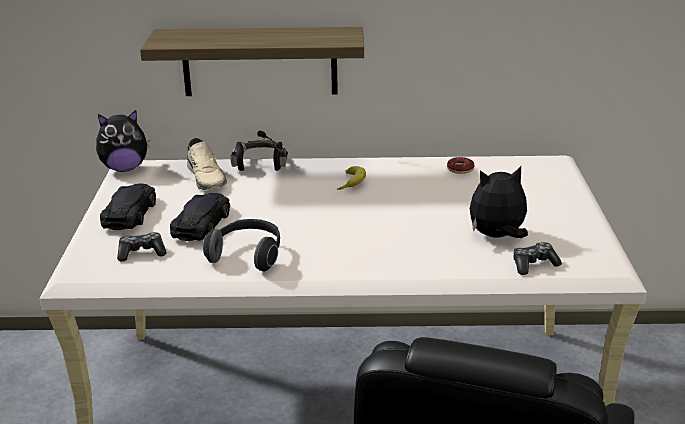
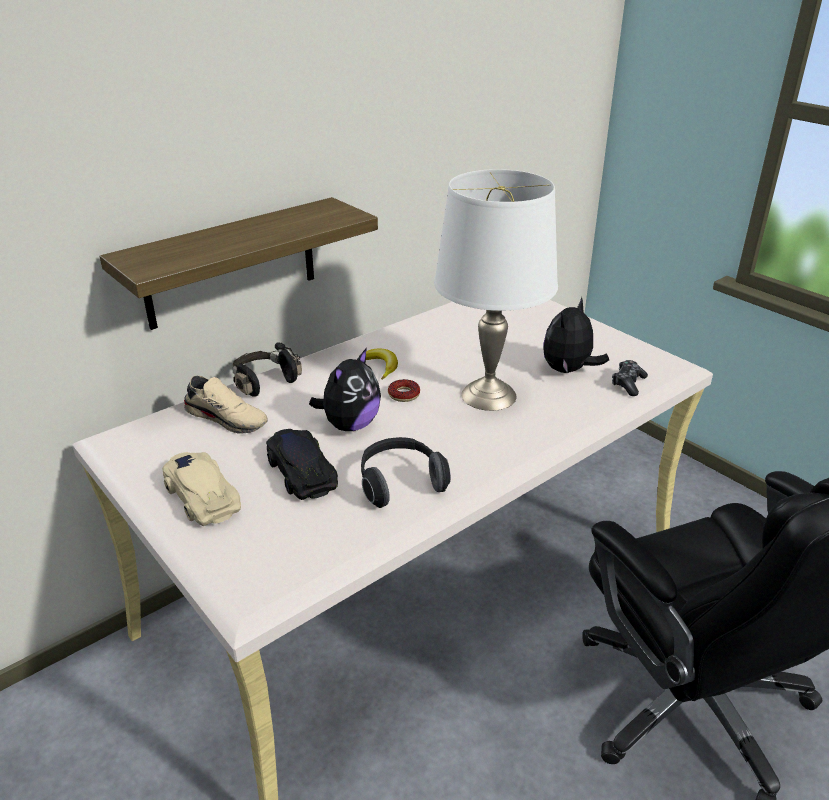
camera: 40 degrees left, 5 degrees up
plush toy [96,110,150,172] -> plush toy moved to [309,348,381,431]
black toy car [100,184,156,230] -> beige toy car [162,452,241,526]
game controller [117,232,167,262] -> none
donut [447,157,474,174] -> donut moved to [388,379,420,402]
none -> white table lamp [434,169,558,411]

